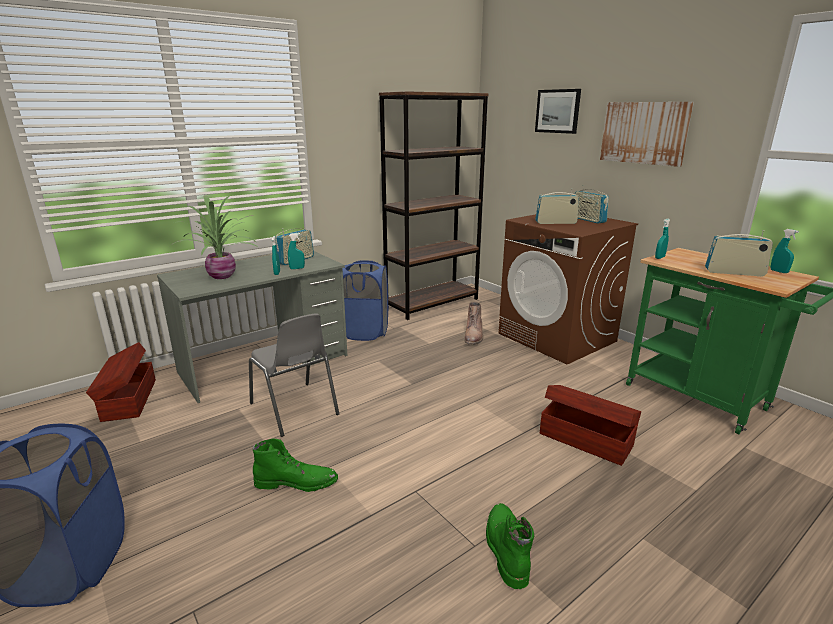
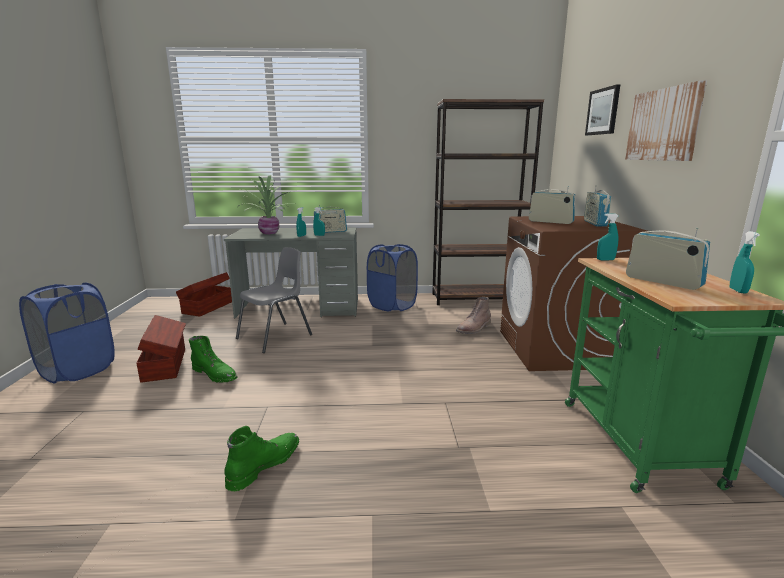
camera: 35 degrees right, 5 degrees down
grey chair [249,313,339,437] -> grey chair turned 135 degrees counterclockwise [236,247,312,353]
brown storage box [540,385,641,466] -> brown storage box moved to [136,315,186,383]

